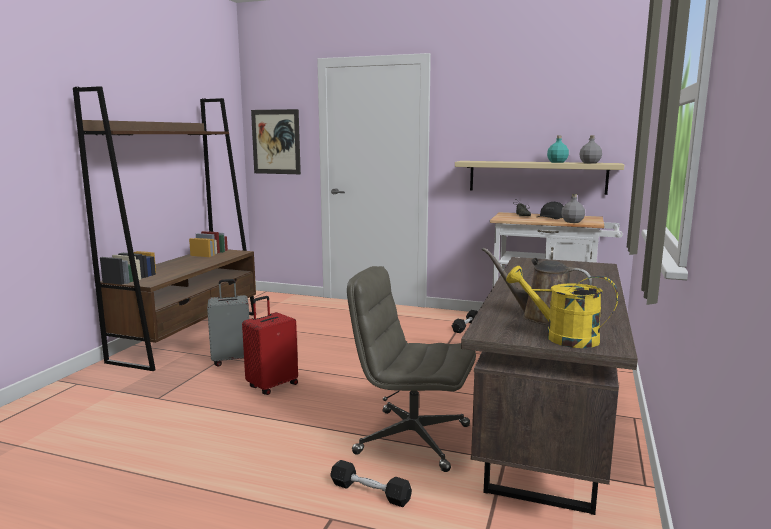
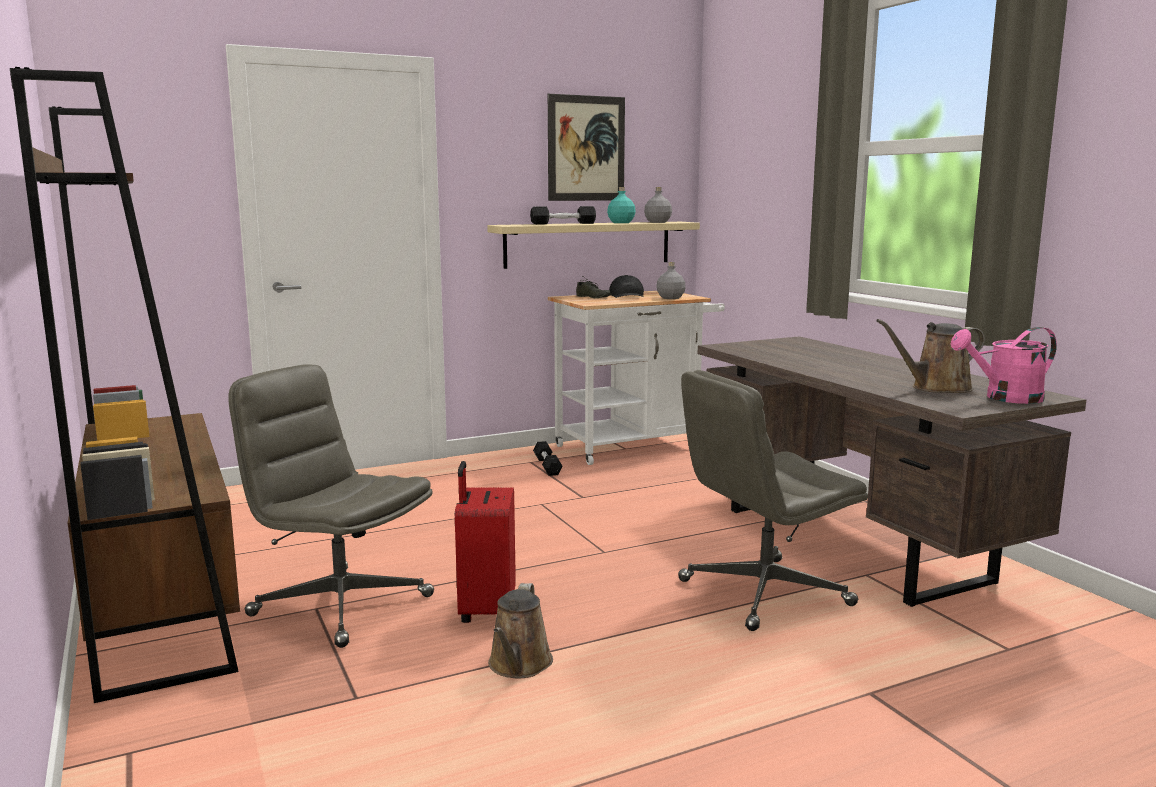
camera: 45 degrees left, 0 degrees up
grey suitcase [207,279,249,367] -> grey office chair [228,364,434,648]
picture [251,109,301,174] -> picture moved to [548,94,625,201]
black dumbbell [330,460,412,507] -> black dumbbell moved to [530,206,596,224]
yellow watering can [506,266,618,348] -> pink watering can [950,327,1057,404]
none -> brown watering can [488,583,553,678]

